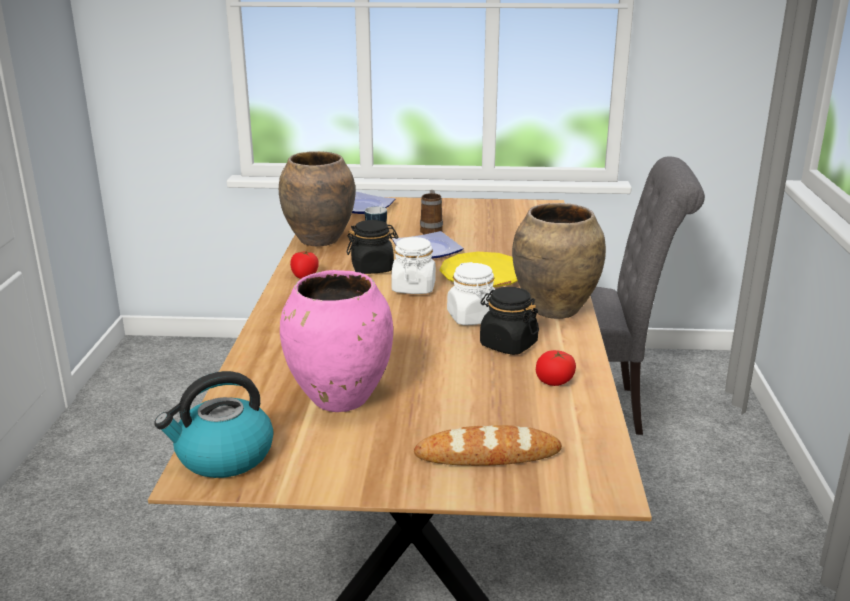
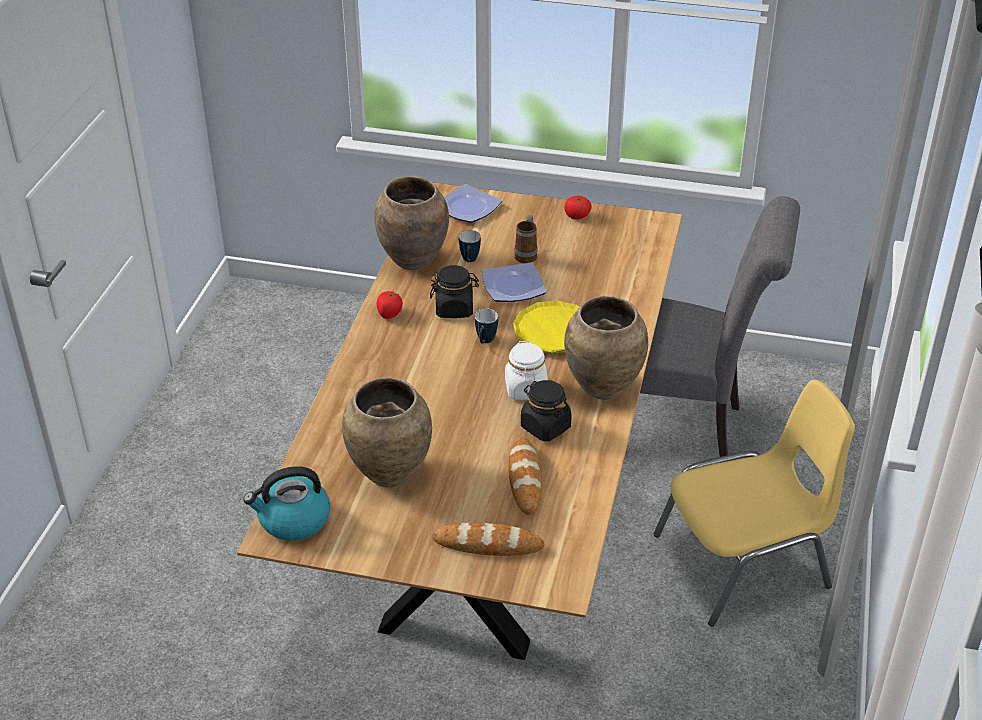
camera: 10 degrees right, 15 degrees up
pink vase [280,270,393,412] -> brown vase [342,377,432,487]
white jar [391,237,436,294] -> mug [475,308,498,344]
tomato [536,350,576,386] -> tomato moved to [564,196,591,220]
none -> bread [509,437,542,515]
none -> yellow chair [654,380,855,627]

